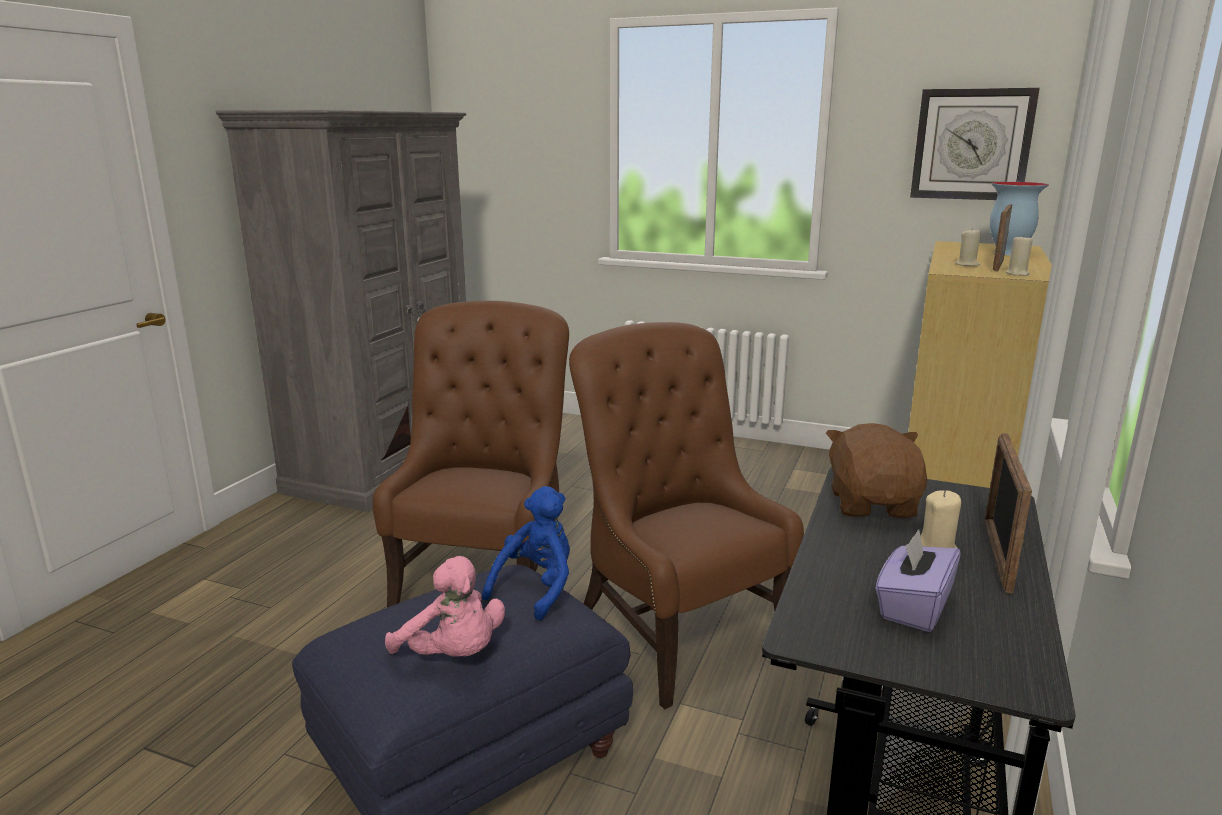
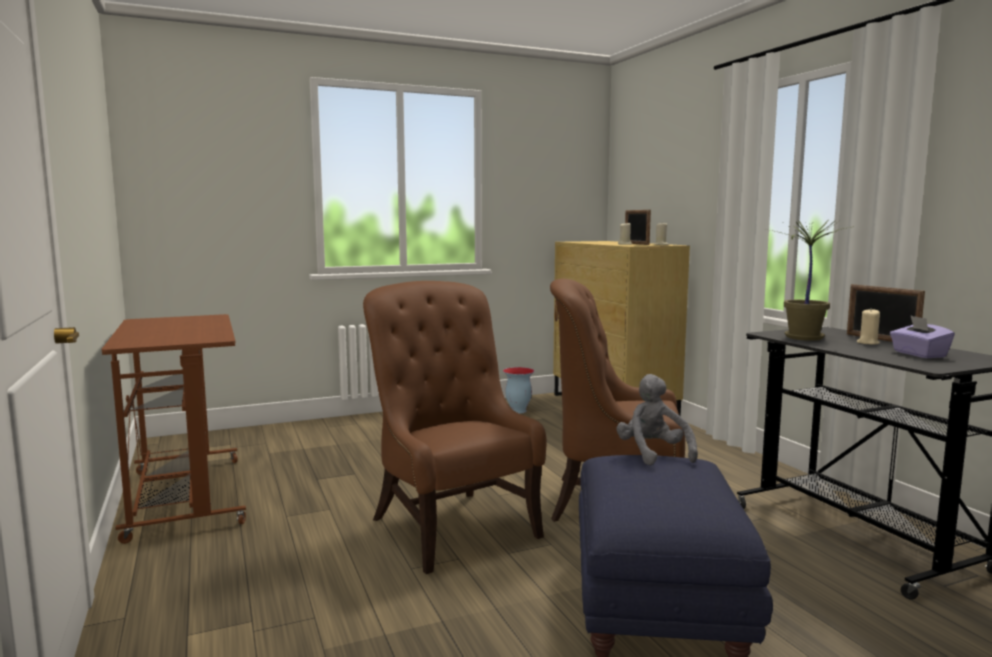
camera: 45 degrees left, 10 degrees down
grey wardrobe [216,110,467,512] -> brown desk [102,314,246,544]
pink plush toy [385,556,505,657] -> none
blue plush toy [482,486,570,620] -> grey plush toy [616,374,698,466]
brown plush toy [826,423,927,518] -> potted plant [763,219,854,341]
wall clock [910,88,1040,200] -> none
vase [990,182,1049,255] -> vase moved to [503,367,535,414]

